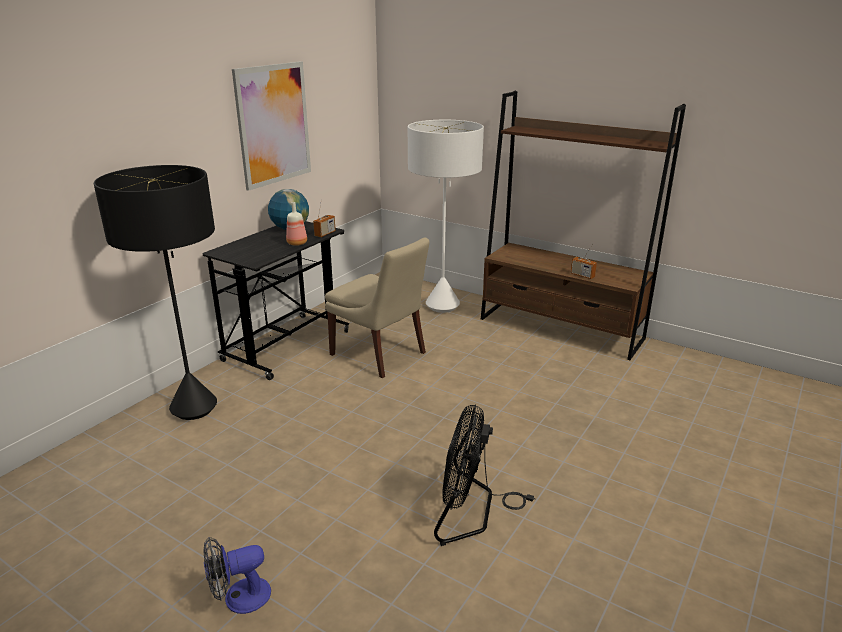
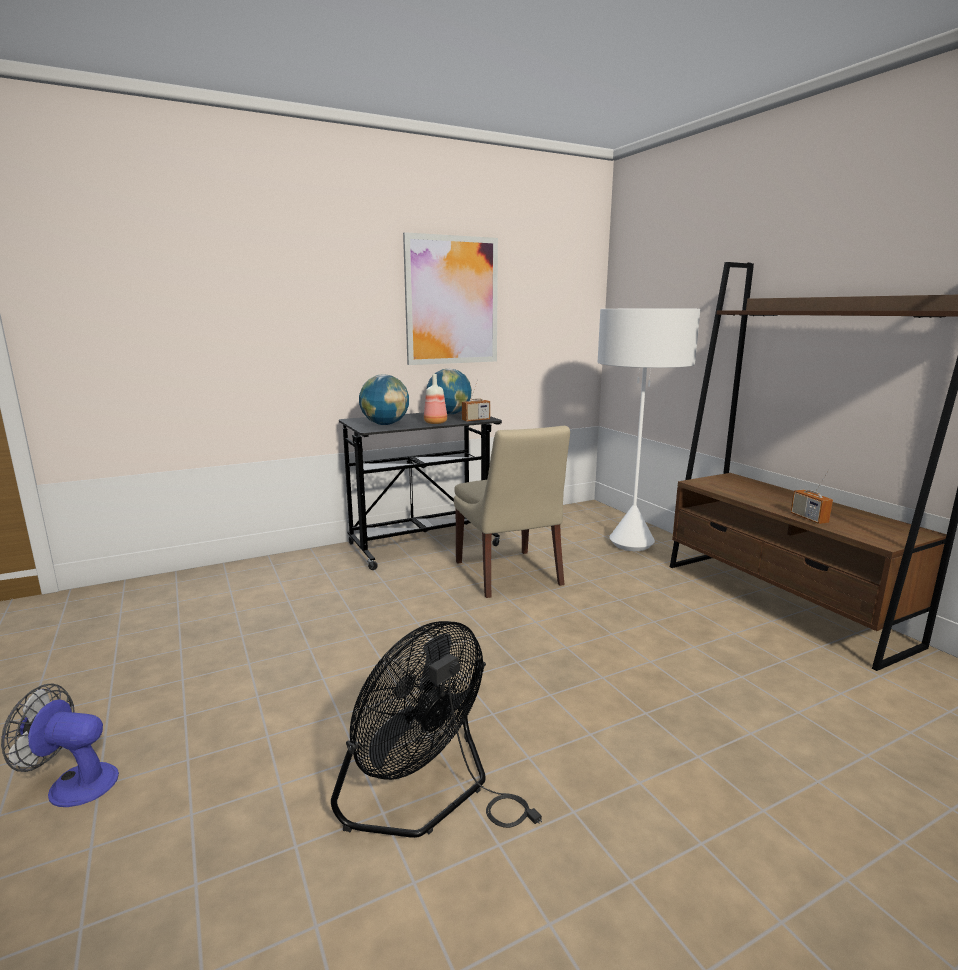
camera: 30 degrees right, 10 degrees down
black floor lamp [94,165,217,420] -> none
none -> globe [359,375,409,425]

